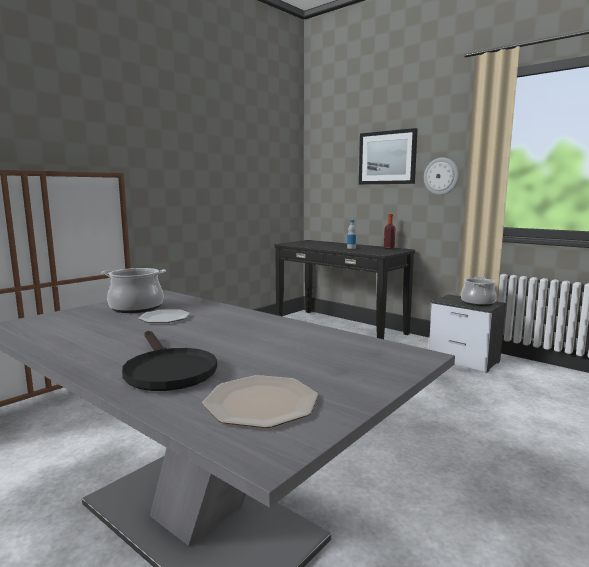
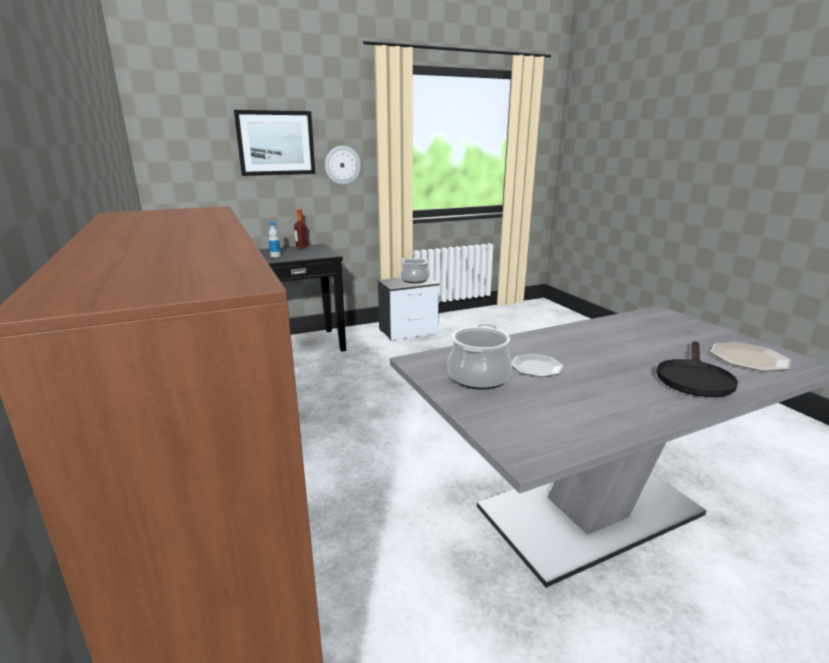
camera: 65 degrees left, 10 degrees up
black frying pan [122,331,217,391] -> black frying pan turned 120 degrees clockwise [656,341,738,397]

